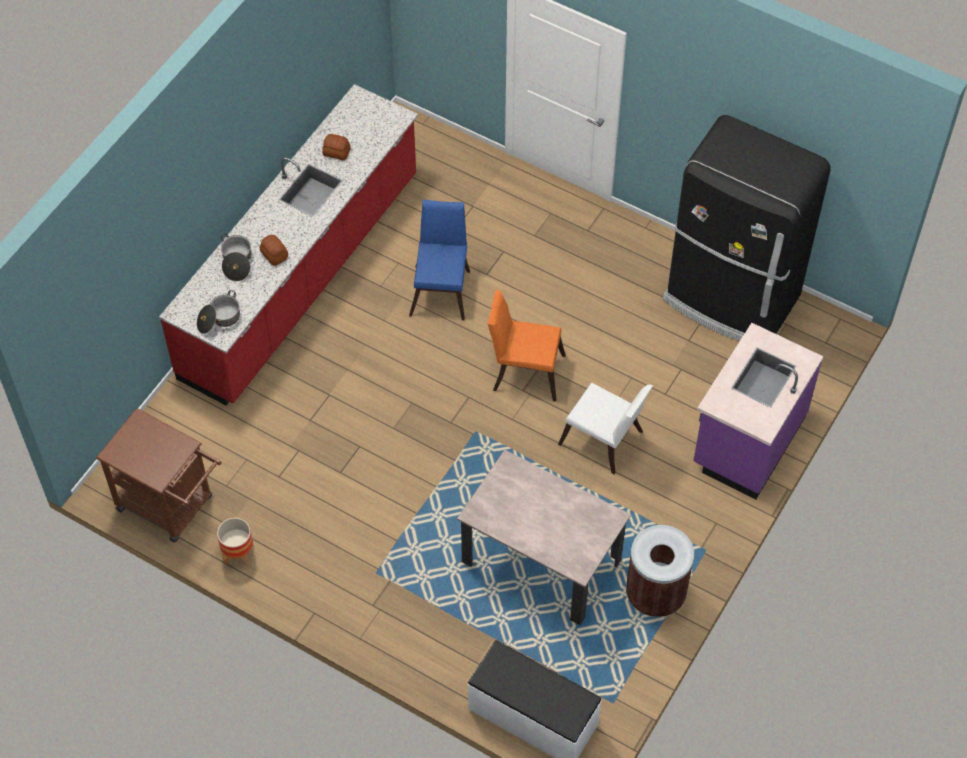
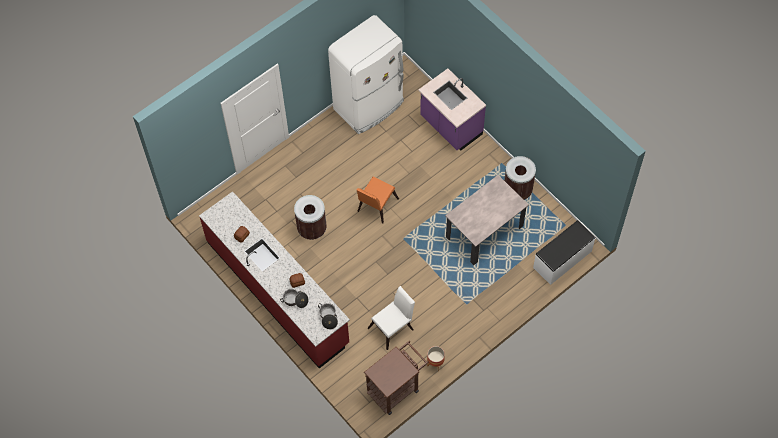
camera: 70 degrees left, 5 degrees up
blue chair [409,199,470,320] -> brown trash can [294,195,327,240]
white chair [558,383,653,474] -> white chair moved to [368,286,415,350]
black fridge [663,115,831,341] -> white fridge [328,15,404,134]

